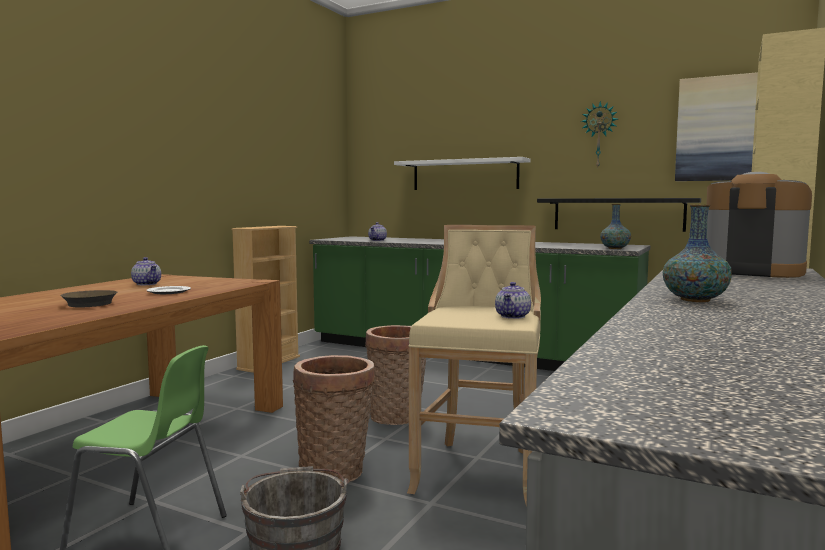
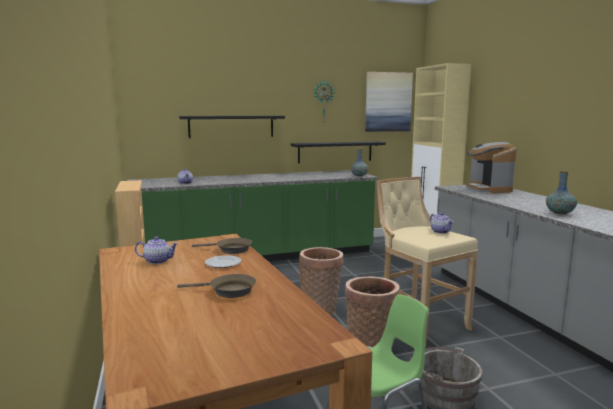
camera: 45 degrees left, 5 degrees up
white shelf [394,157,531,190] -> black shelf [179,116,285,138]
coffee machine [707,172,812,278] -> coffee machine turned 90 degrees counterclockwise [466,142,517,193]
none -> brown frying pan [192,238,252,254]

